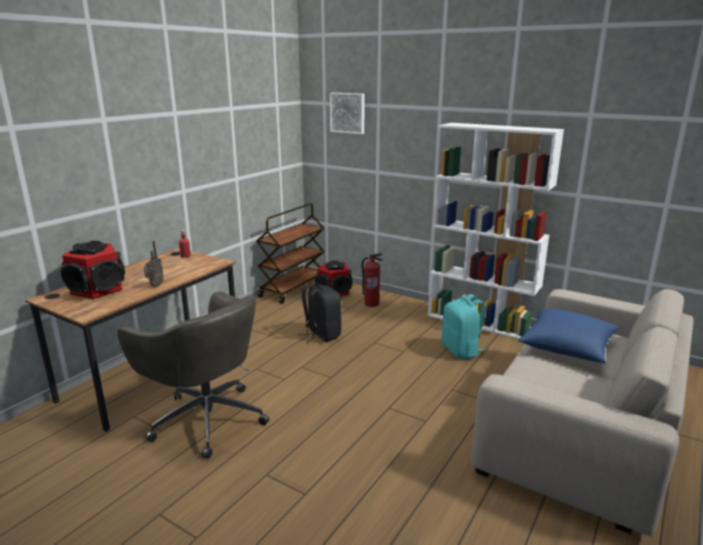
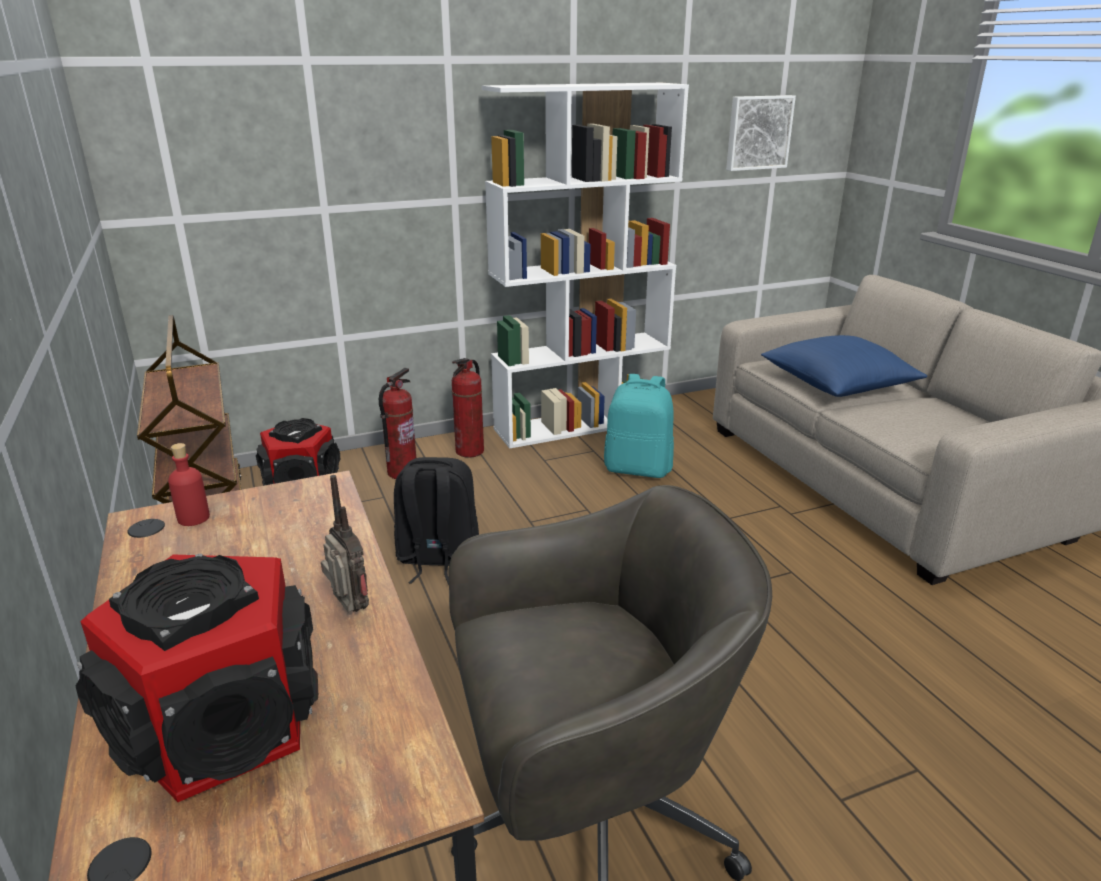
camera: 55 degrees left, 5 degrees up
picture [330,93,365,134] -> picture moved to [726,95,796,171]
none -> fire extinguisher [452,358,484,458]

